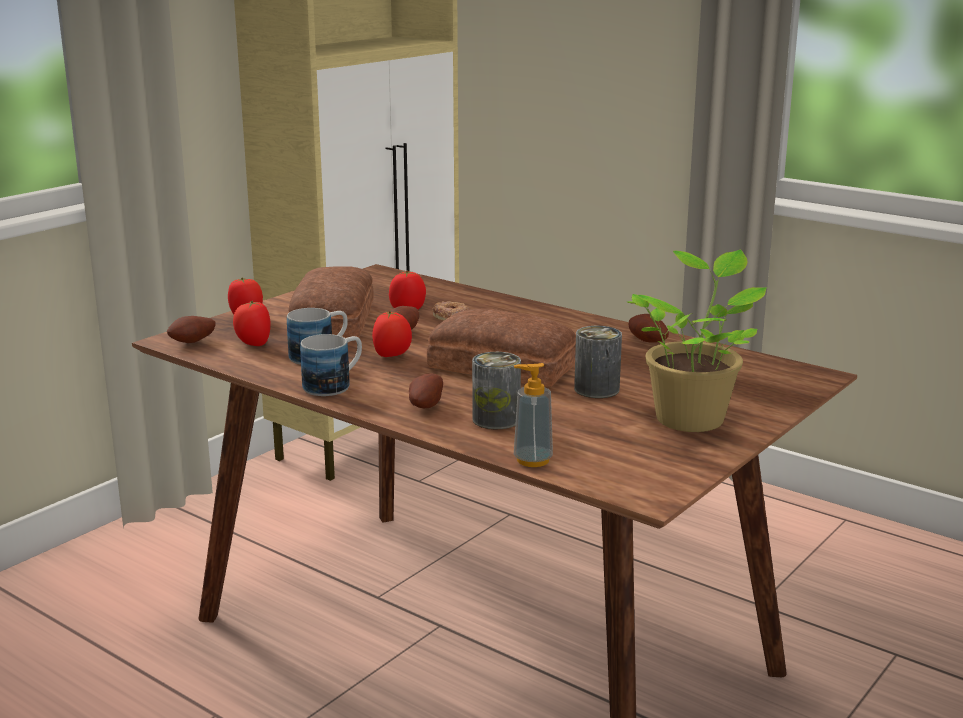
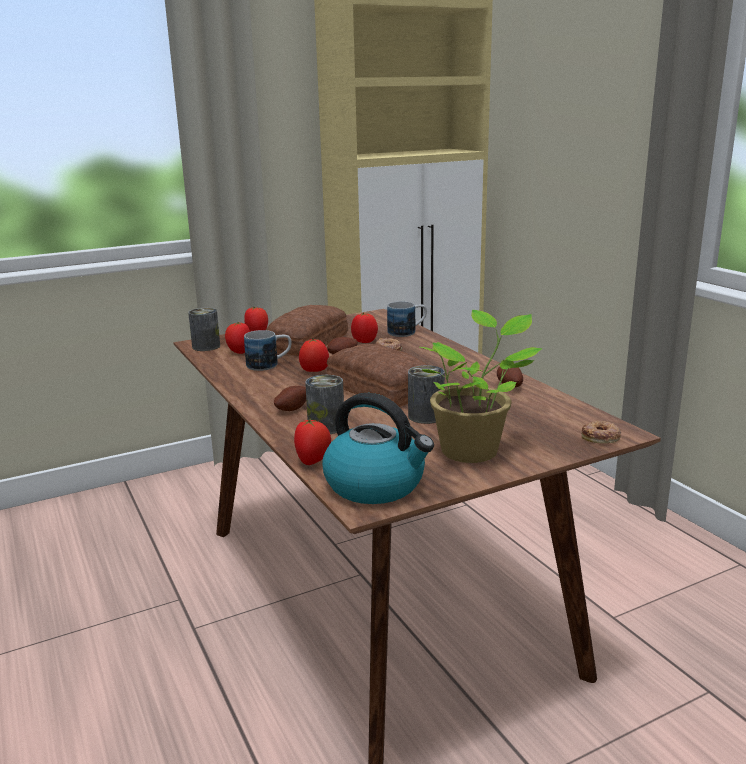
camera: 25 degrees right, 0 degrees up
potato [167,316,216,343] -> can [188,308,220,351]
mug [300,334,362,396] -> mug moved to [387,301,427,337]
soap dispenser [514,363,553,467] -> tomato [294,418,331,465]
none -> kettle [322,393,434,504]
none -> donut [582,420,621,443]

